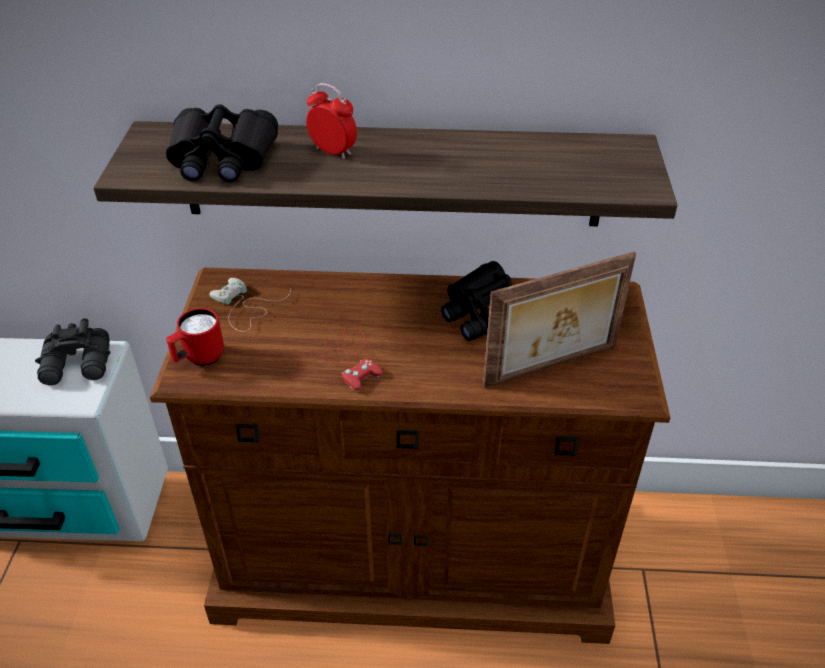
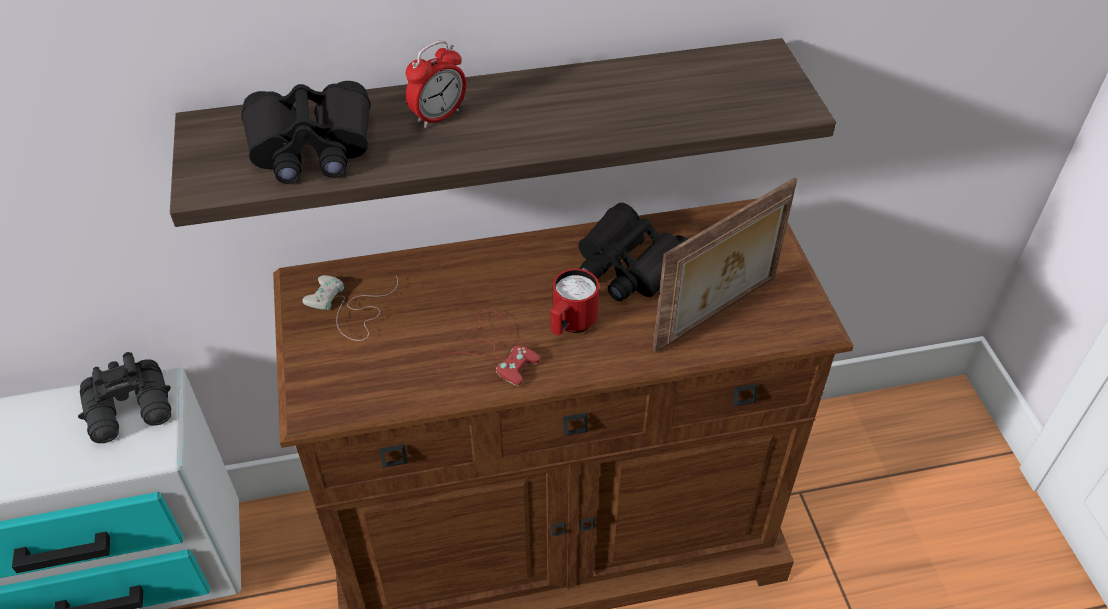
camera: 15 degrees left, 5 degrees up
red mug [166,308,224,366] -> red mug moved to [551,268,599,335]
alarm clock [306,83,357,159] -> alarm clock turned 120 degrees clockwise [406,40,466,128]

